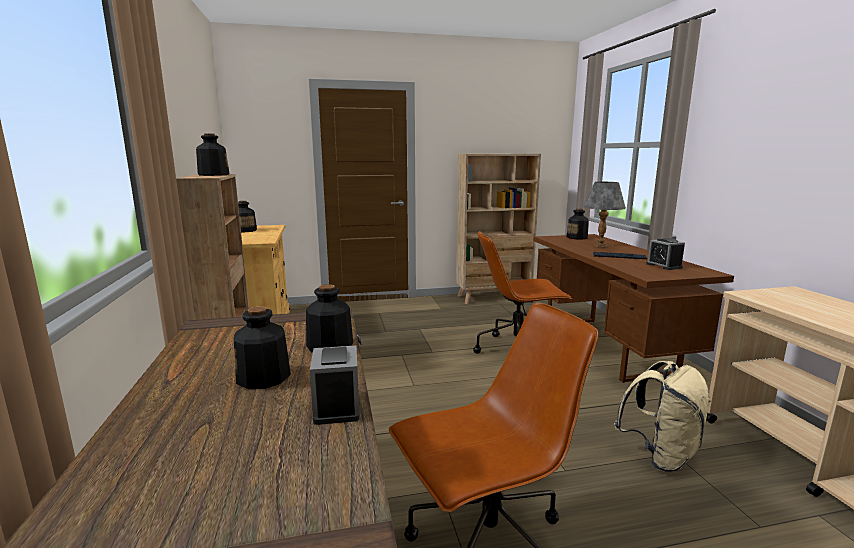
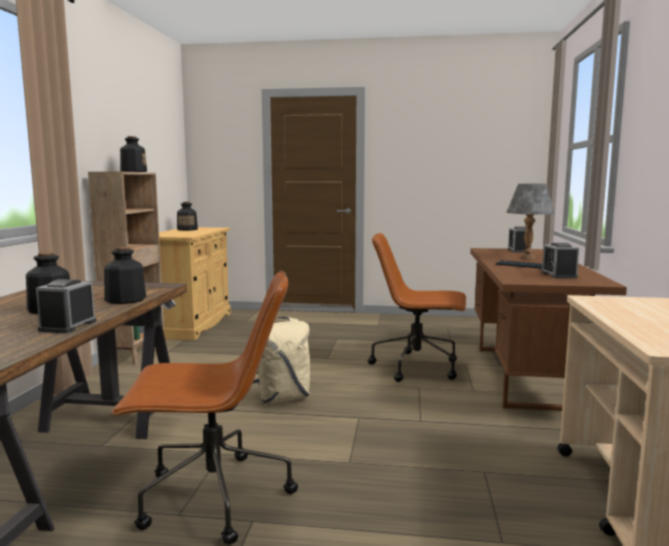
camera: 20 degrees right, 5 degrees down
beige bookcase [456,154,541,304] -> none
bottle [566,209,588,239] -> alarm clock [508,227,532,253]
beige backpack [614,361,711,472] -> beige backpack moved to [253,316,310,403]

